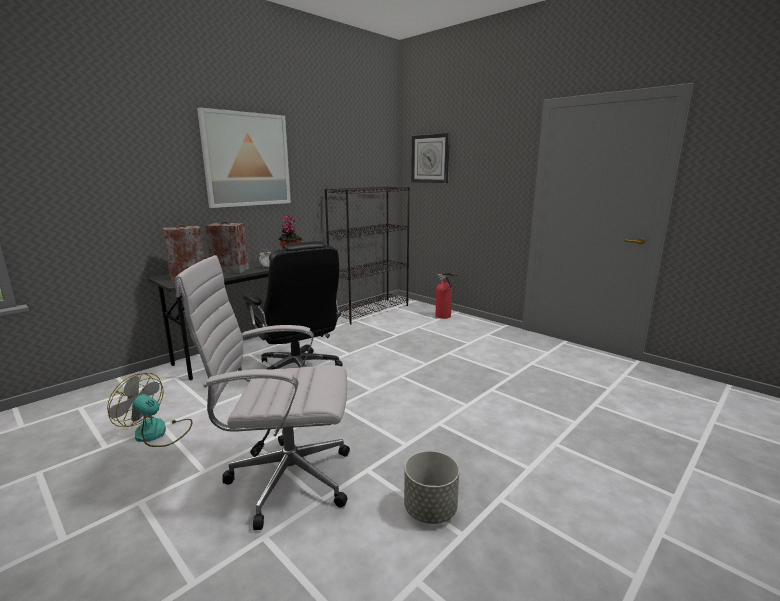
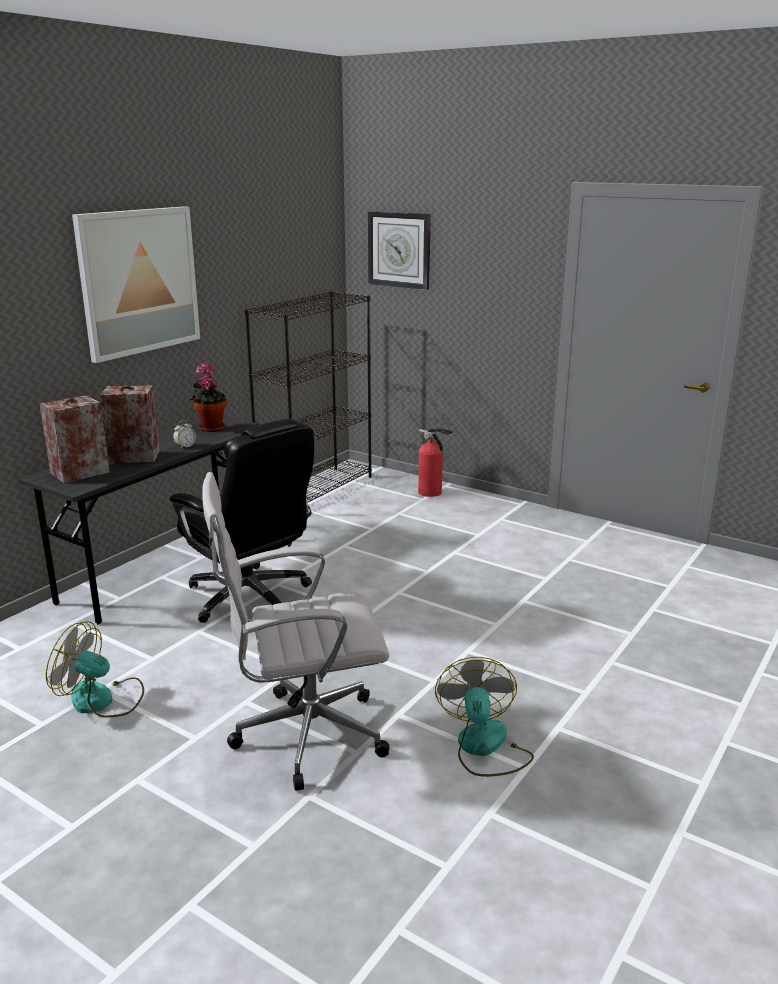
camera: 10 degrees left, 5 degrees up
grey planter [404,451,459,524] -> fan [435,657,534,777]

